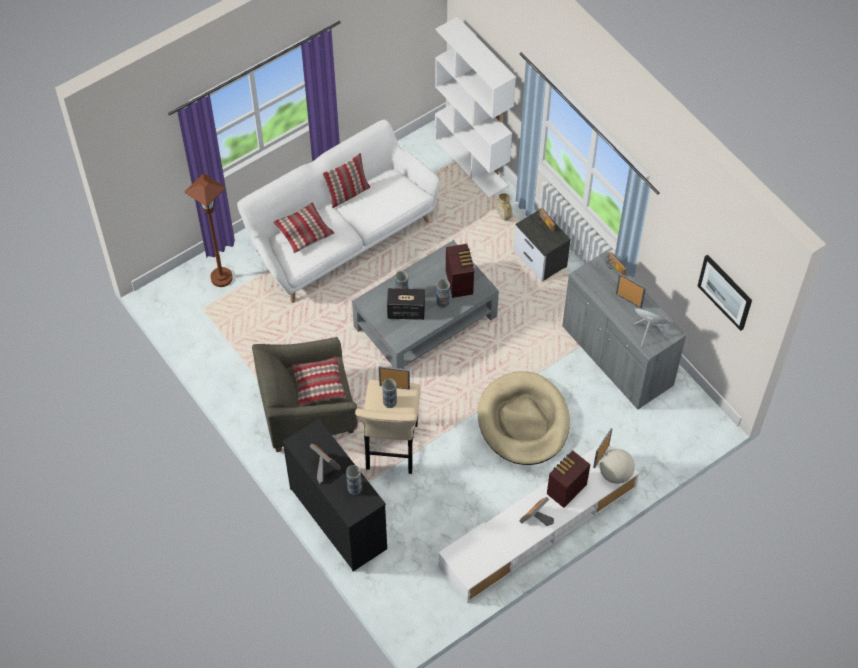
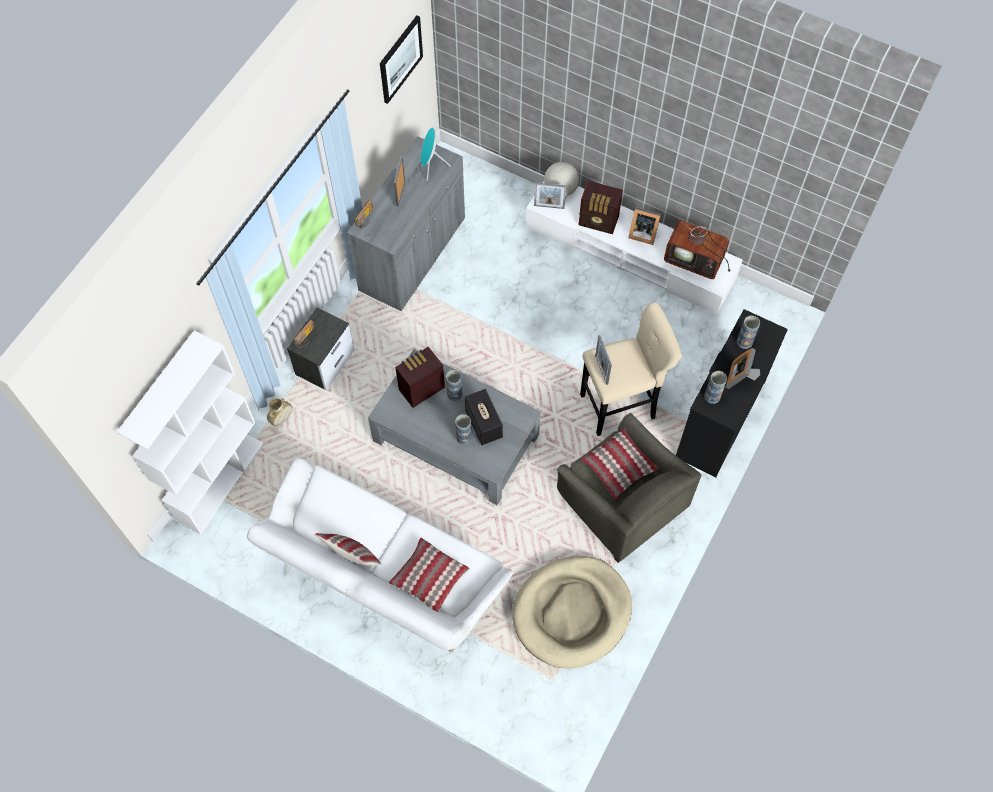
camera: 115 degrees left, 5 degrees up
brown floor lamp [184,173,233,287] -> none
vase [382,379,397,408] -> vase moved to [704,371,727,404]
beige dog bed [478,371,570,465] -> beige dog bed moved to [512,556,632,668]
none -> television [664,217,730,279]

